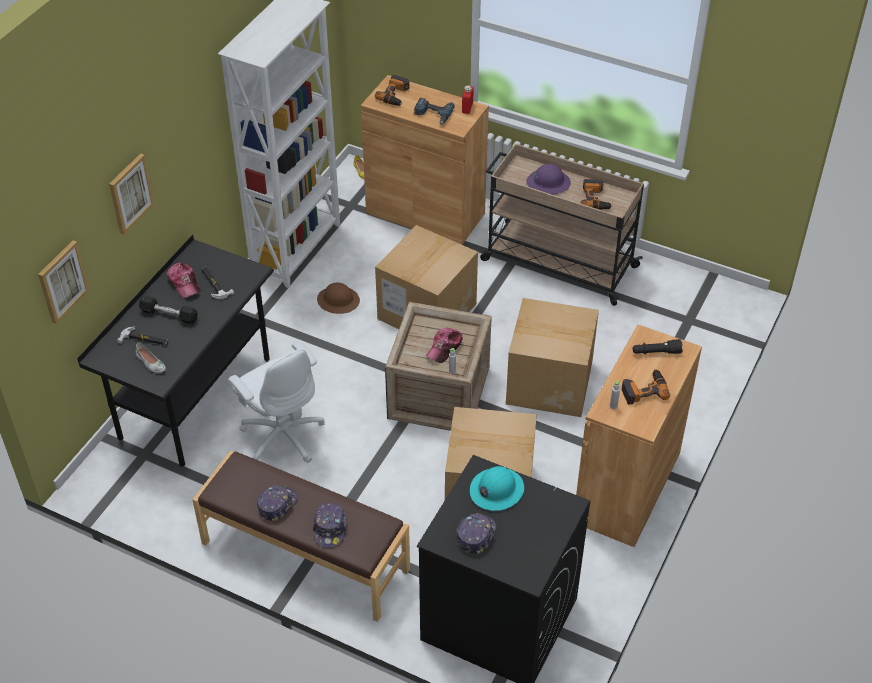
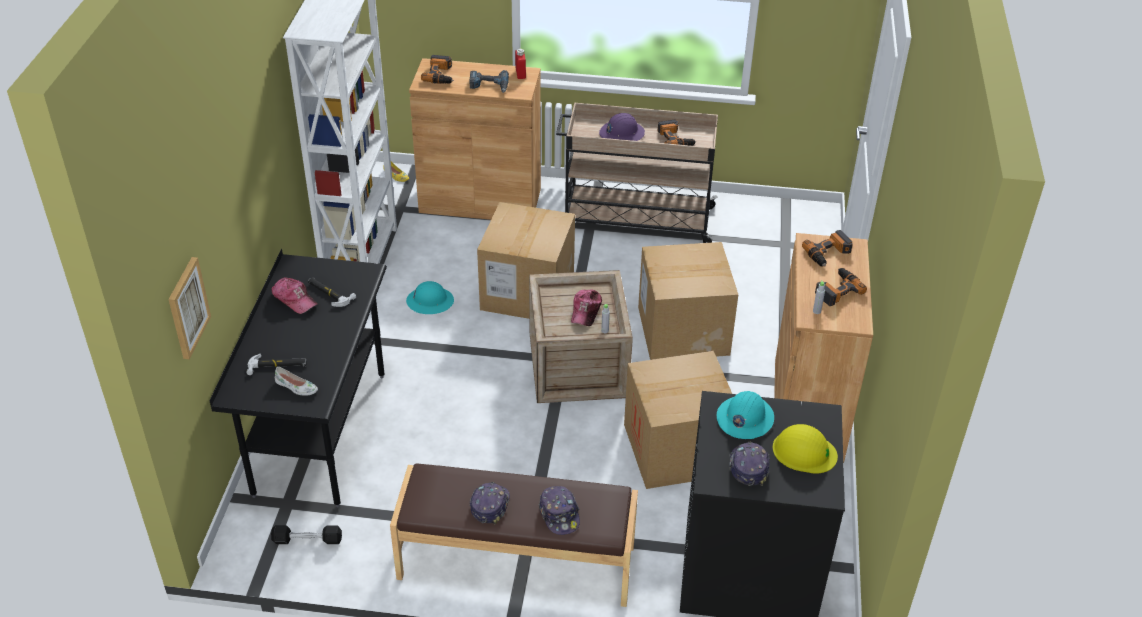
camera: 20 degrees left, 5 degrees down
picture [109,153,154,234] -> none
black dumbbell [139,296,198,324] -> black dumbbell moved to [271,525,342,544]
white office chair [228,341,325,463] -> none
brown hard hat [317,283,360,314] -> turquoise hard hat [406,281,454,314]
black flashlight [633,339,683,355] -> power drill [802,230,853,266]
none -> yellow hard hat [772,424,838,473]

